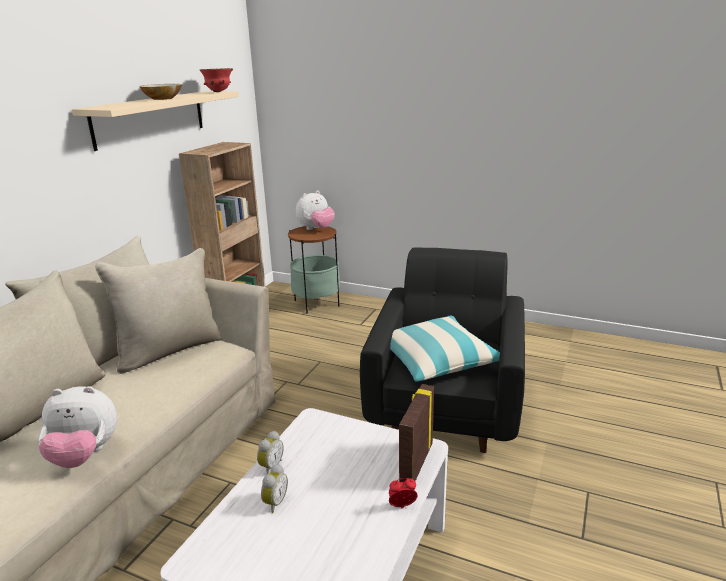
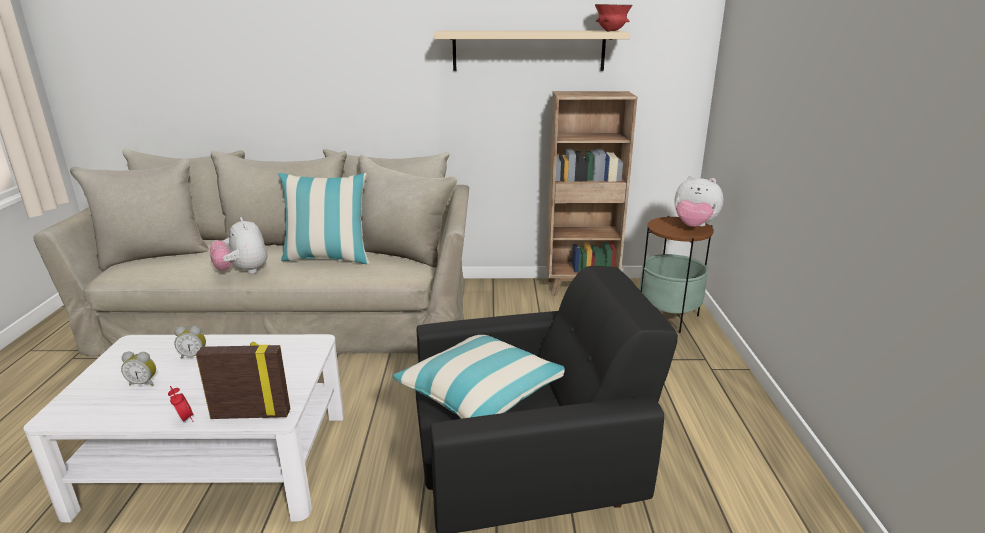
camera: 65 degrees right, 0 degrees up
bowl [139,84,182,100] -> none
alarm clock [257,431,284,475] -> alarm clock moved to [121,352,156,386]
none -> pillow [278,173,370,264]

